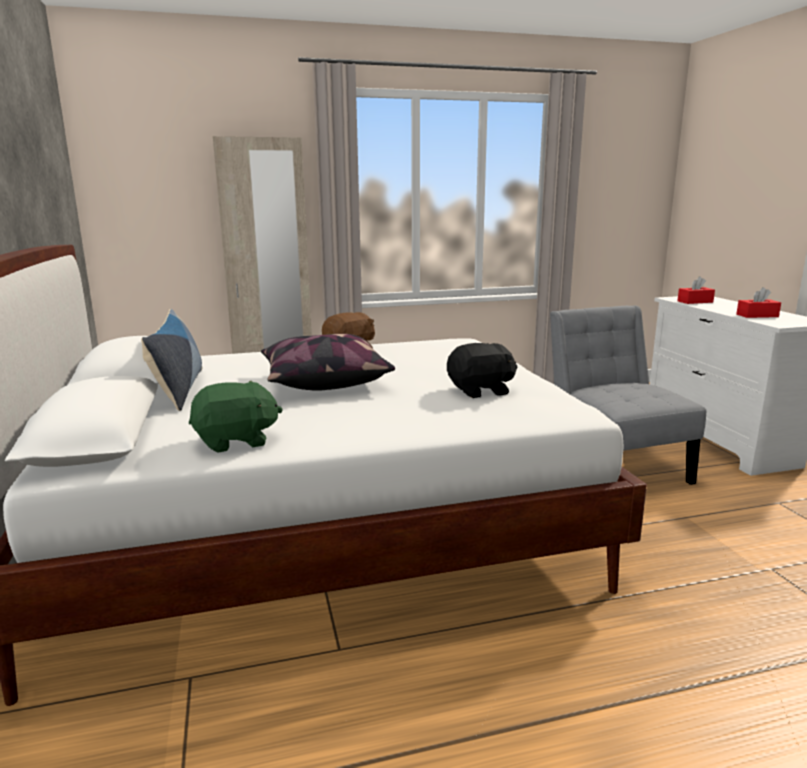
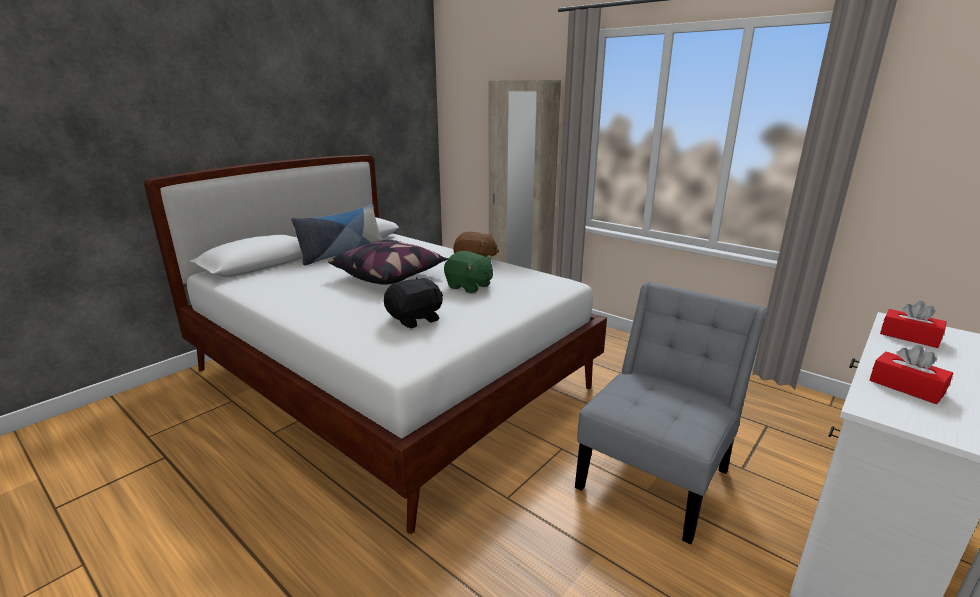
camera: 55 degrees right, 5 degrees up
green plush toy [189,381,283,453] -> green plush toy moved to [444,251,493,293]
black plush toy [447,343,517,398] -> black plush toy turned 75 degrees counterclockwise [384,277,443,328]

